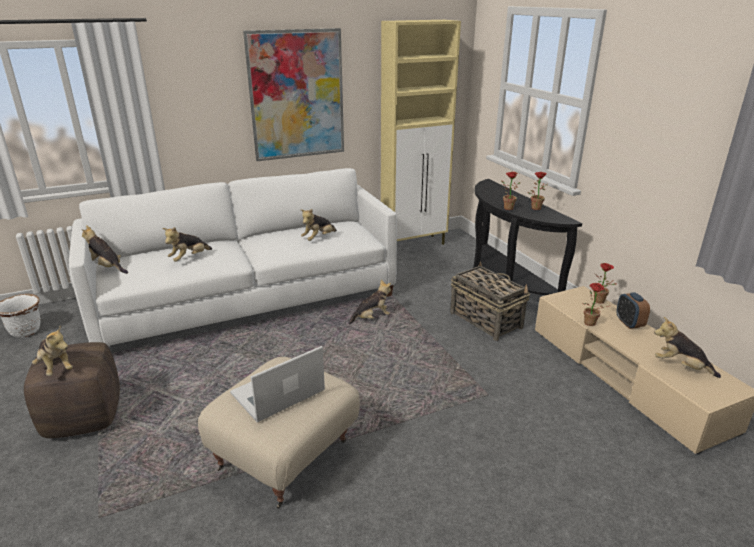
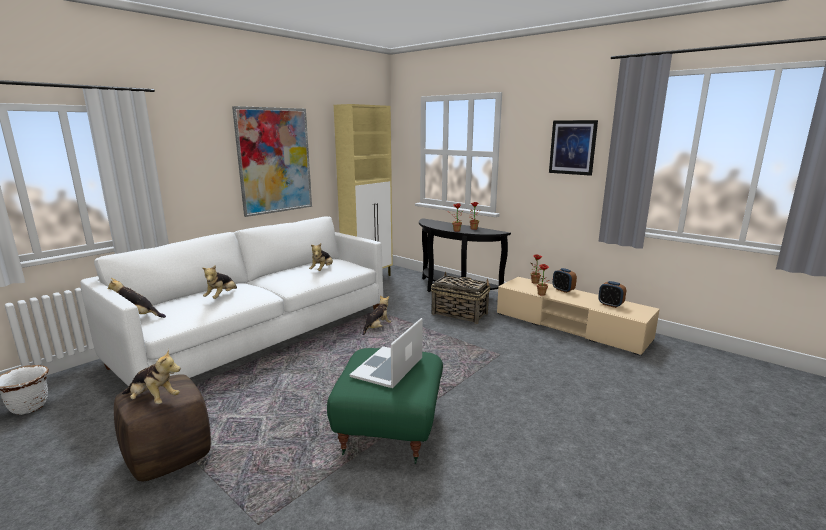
camera: 25 degrees left, 10 degrees down
beige ottoman [198,357,360,508] -> green ottoman [327,348,443,464]
plush toy [654,317,721,378] -> alarm clock [598,281,626,308]
none -> picture [549,120,598,176]

